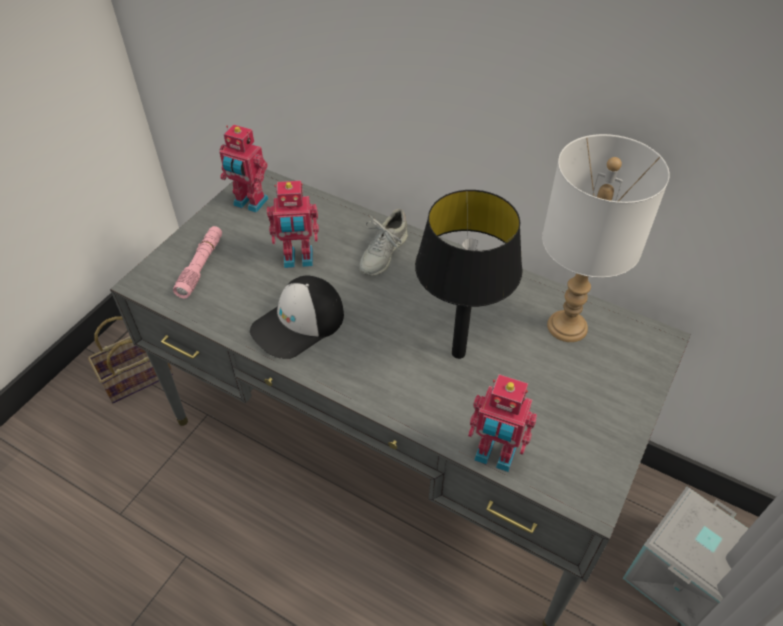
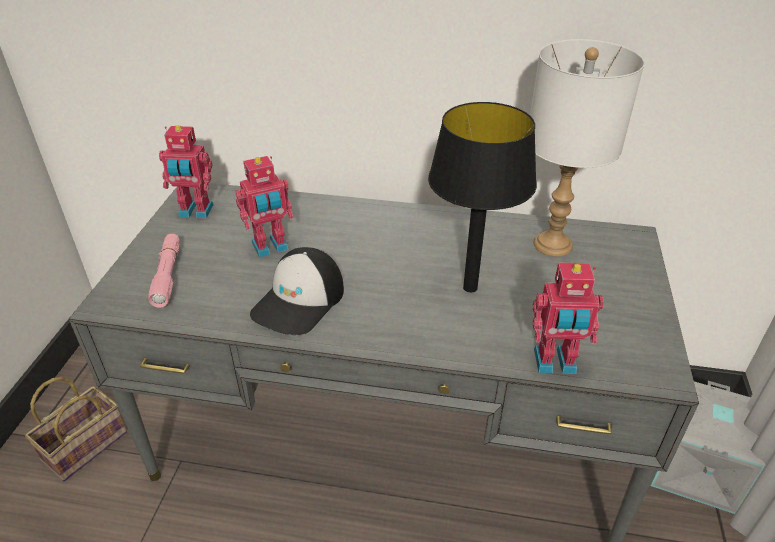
camera: 20 degrees left, 10 degrees down
grey shoe [360,209,408,276] -> none

